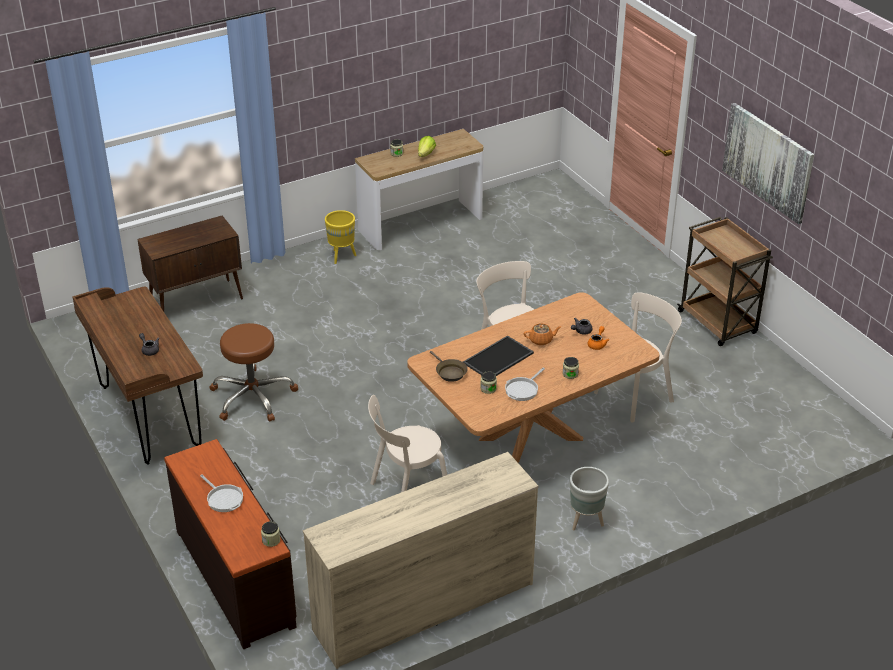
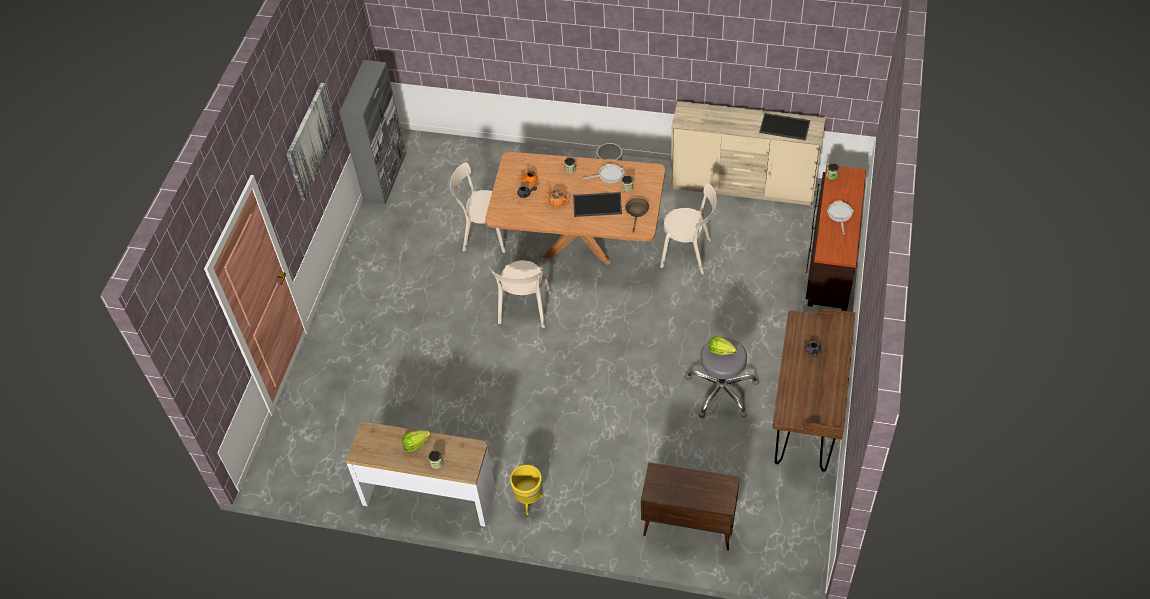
camera: 135 degrees left, 15 degrees up
brown stool [209,323,298,422] -> grey stool [685,337,759,418]
brown cart [677,217,773,346] -> none
none -> grey cabinet [339,60,406,205]
none -> lettuce [709,336,737,355]
none -> tray [759,113,810,140]

